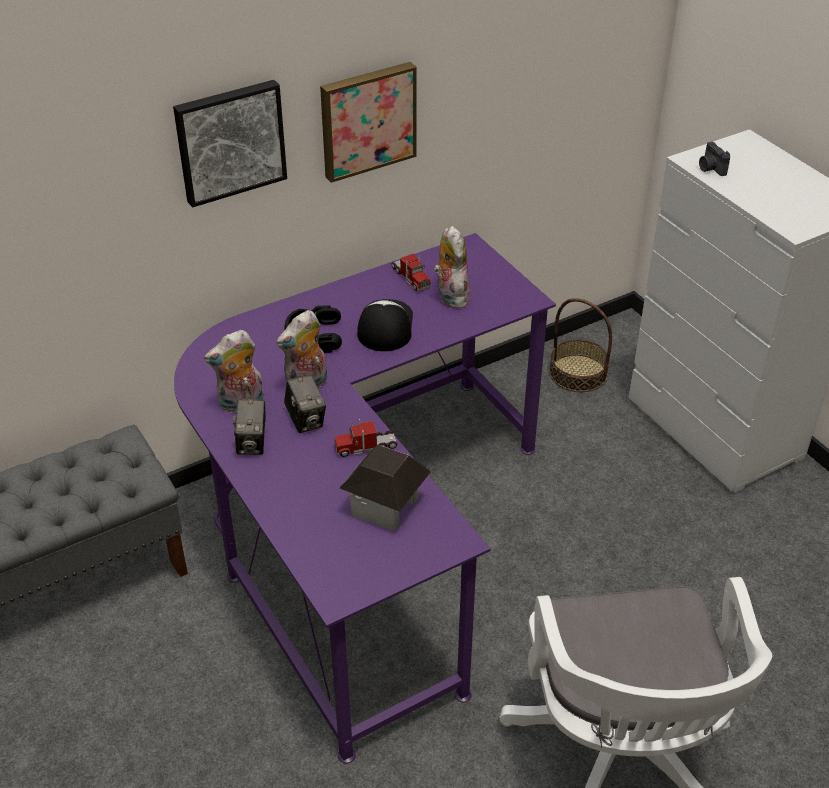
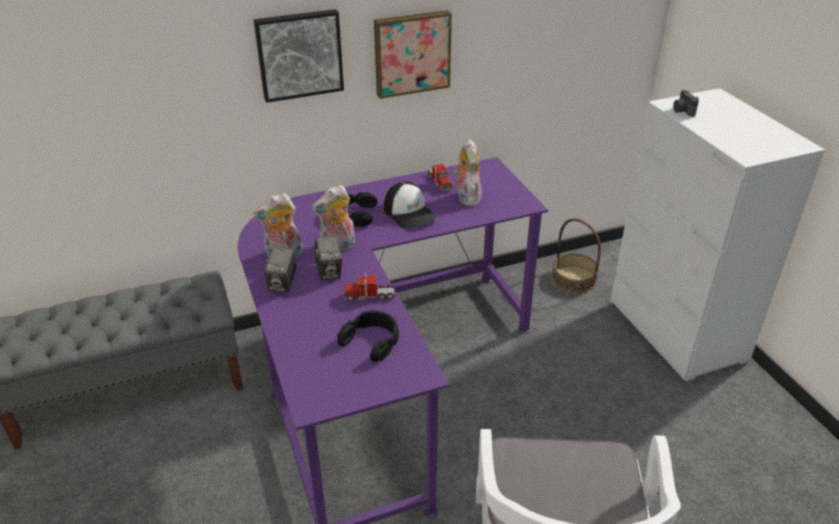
camera: 10 degrees right, 5 degrees down
toy house [340,445,431,531] -> black headphones [337,311,399,362]
cap [357,299,413,351] -> cap turned 135 degrees clockwise [384,182,437,229]

